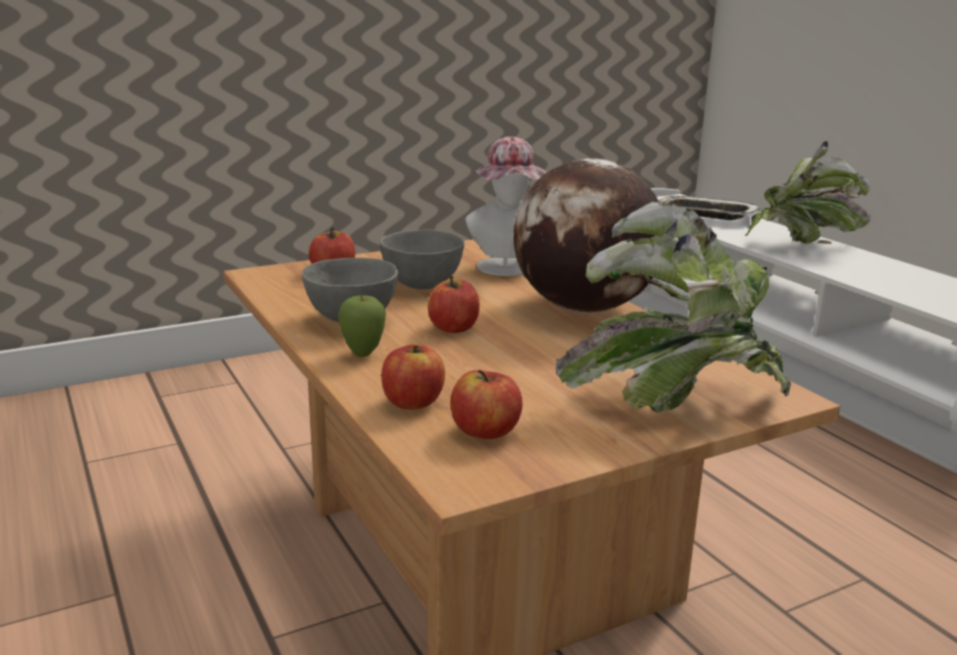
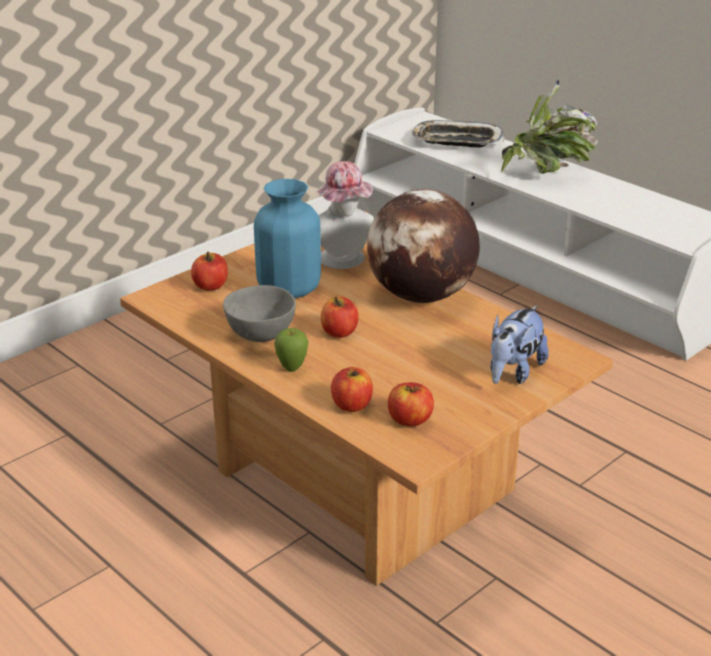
camera: 15 degrees left, 10 degrees up
grey bowl [380,229,465,289] -> blue vase [254,179,321,298]
potted plant [556,202,791,413] -> plush toy [490,305,549,384]

